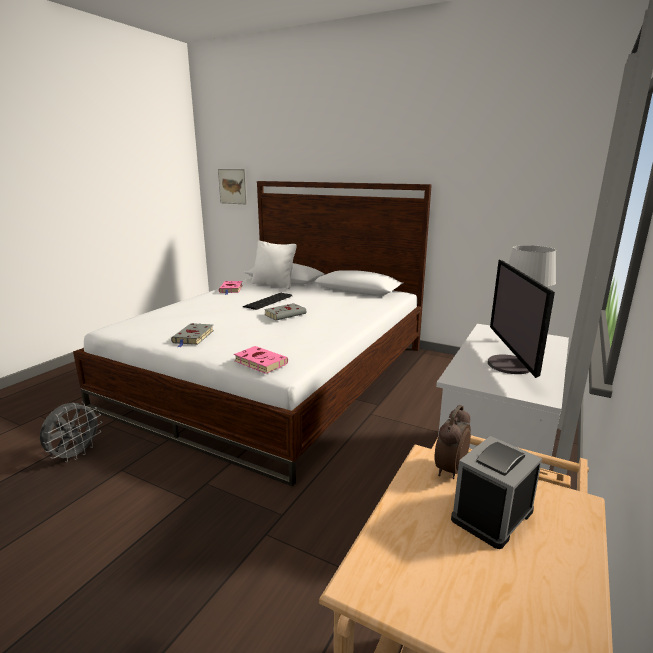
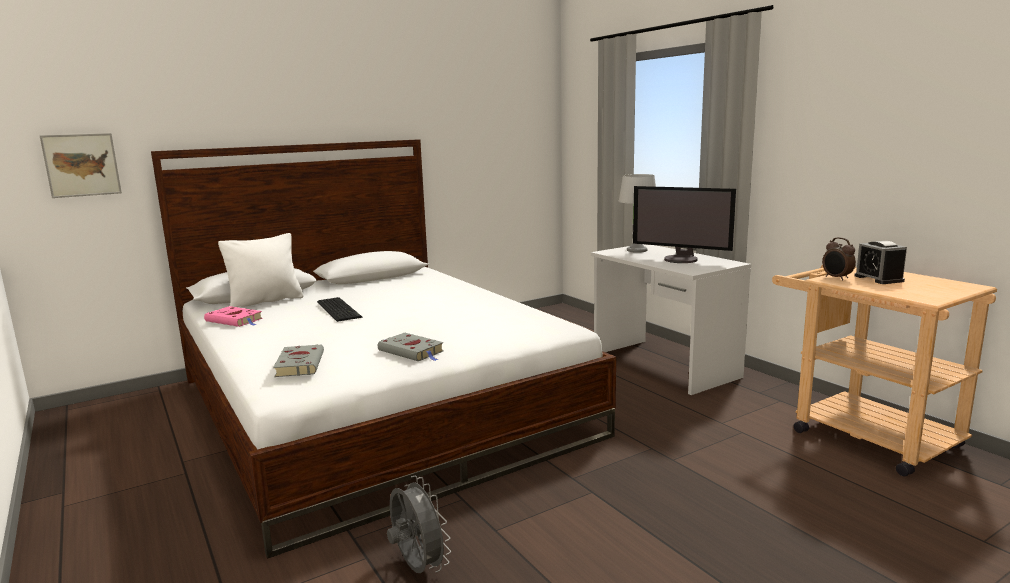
camera: 60 degrees left, 5 degrees down
pink book [234,346,288,374] -> none
grey book [264,303,306,320] -> grey book moved to [273,345,324,377]

